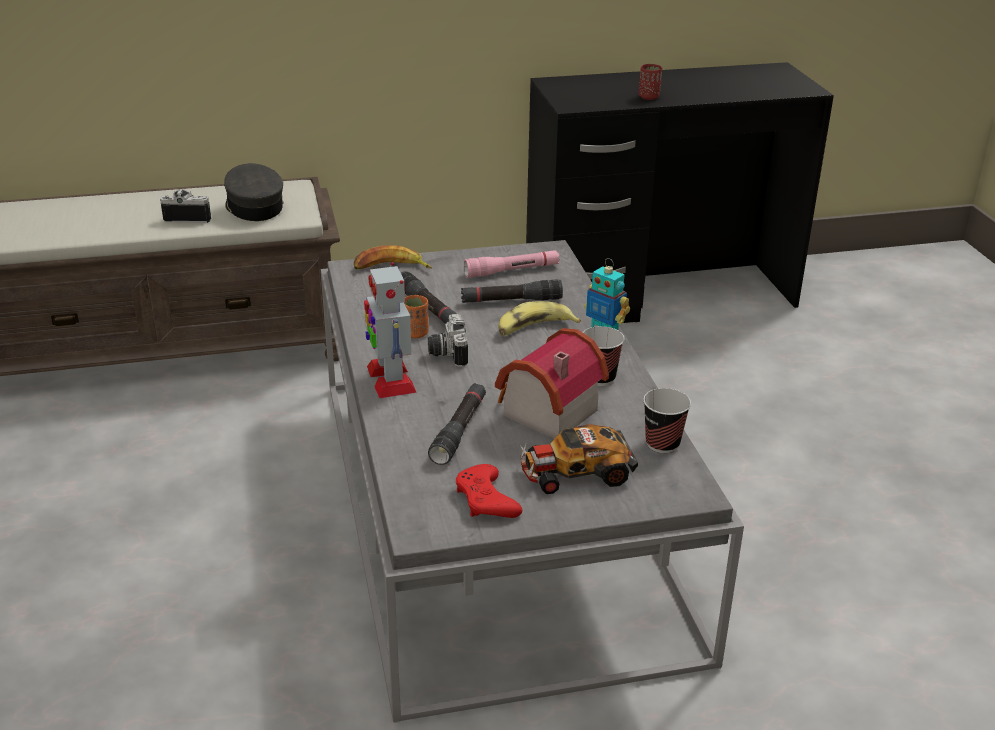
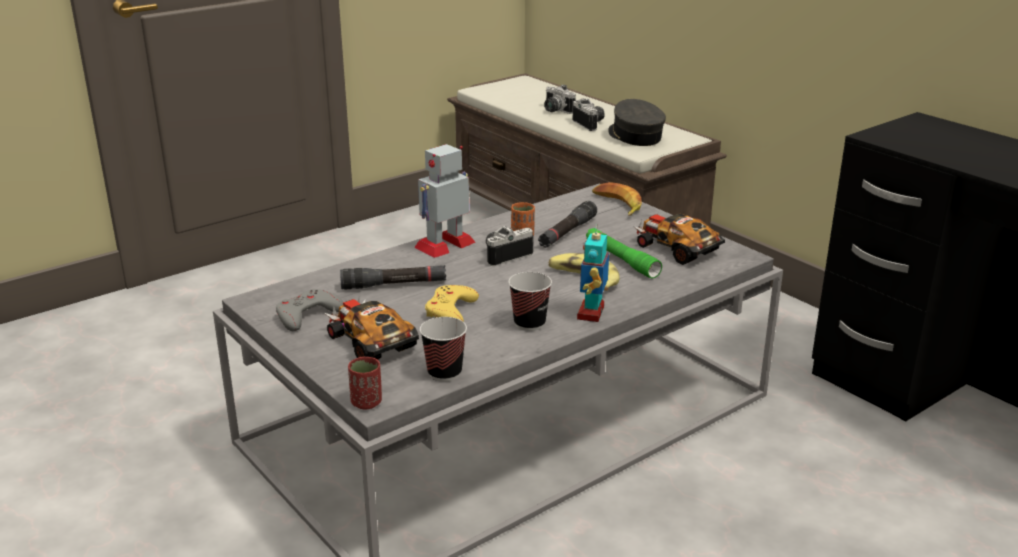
camera: 65 degrees right, 5 degrees down
grey cap [224,163,284,221] -> grey cap turned 60 degrees counterclockwise [608,99,666,146]
red game controller [456,464,522,518] -> grey game controller [276,289,343,331]
black flashlight [461,279,563,303] -> green flashlight [586,228,662,278]
pink flashlight [464,250,560,278] -> toy car [634,214,725,265]
toy house [495,328,609,438] -> yellow game controller [425,285,479,322]
red cup [639,64,662,100] -> red cup moved to [348,357,382,409]
none -> camera [544,84,576,114]

